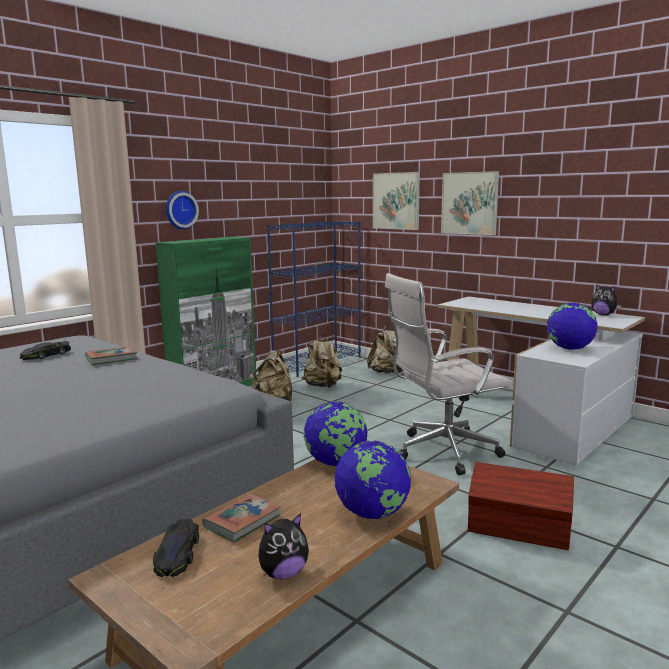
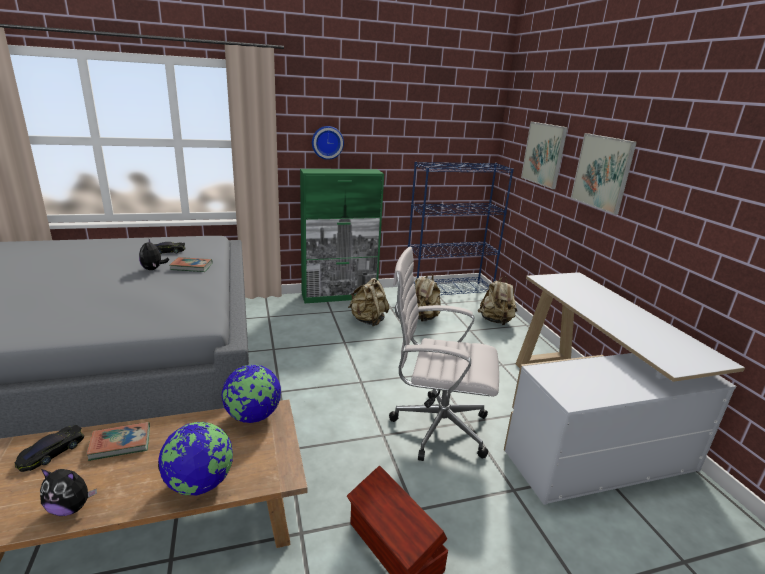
camera: 30 degrees right, 10 degrees up
globe [547,303,598,350] -> none
plush toy [591,284,621,315] -> plush toy moved to [139,239,169,270]

